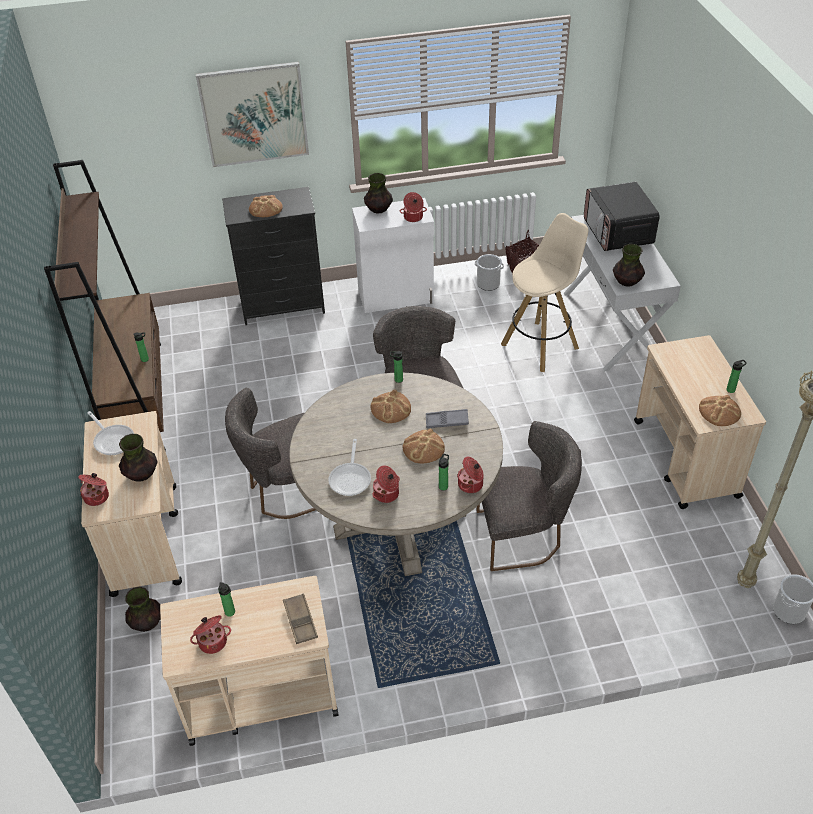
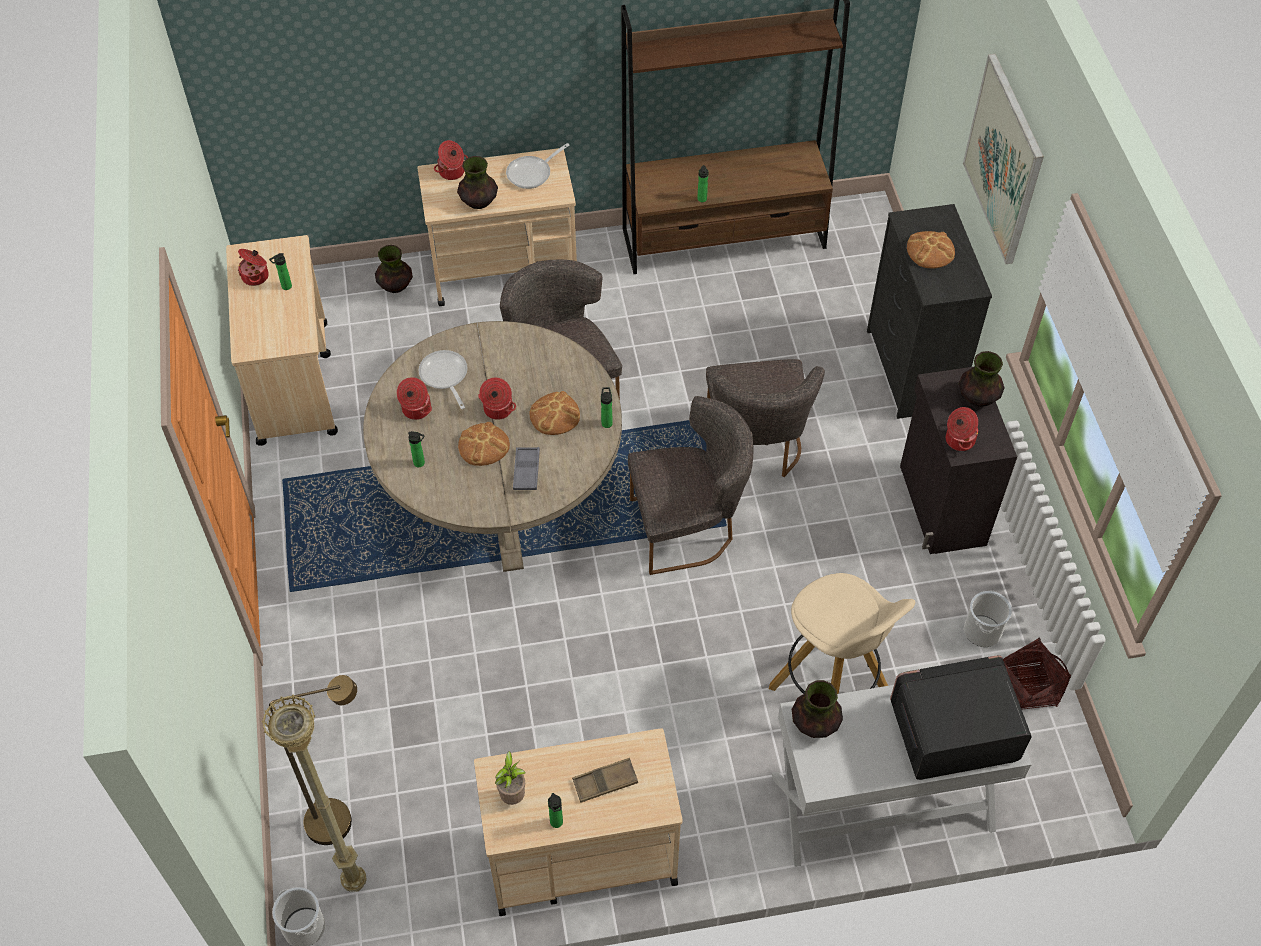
camera: 90 degrees right, 10 degrees up
brown tray [283,593,318,644] -> brown tray moved to [572,758,638,803]
frying pan [328,439,371,496] -> frying pan turned 60 degrees clockwise [419,350,468,409]
white cabinet [352,198,434,313] -> black cabinet [900,366,1017,554]
cooking pot [457,457,484,493] -> cooking pot moved to [478,378,516,420]
grey chair [476,421,582,571] -> grey chair moved to [706,359,825,477]
bread [699,395,741,426] -> potted plant [495,751,525,805]
none -> brown floor lamp [269,675,357,845]

